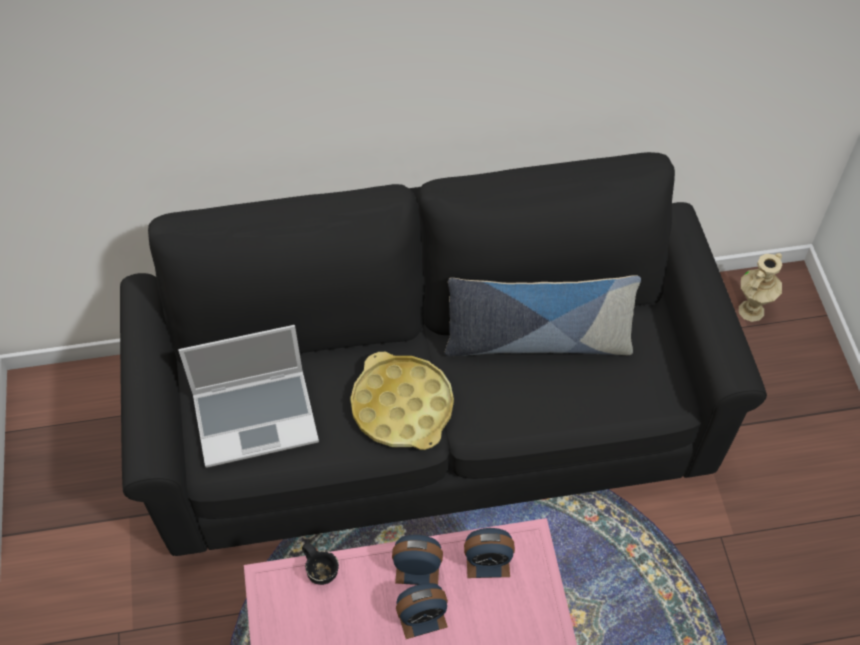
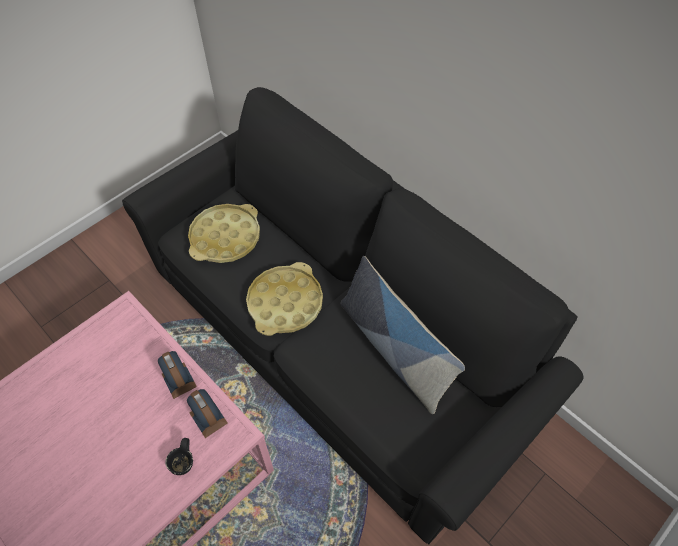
camera: 55 degrees right, 0 degrees up
laptop [178,325,319,468] -> yellow tray [188,204,260,263]
black mug [302,543,339,585] -> black mug moved to [165,438,193,475]
alarm clock [396,583,448,639] -> none
beige vase [739,253,782,322] -> none

